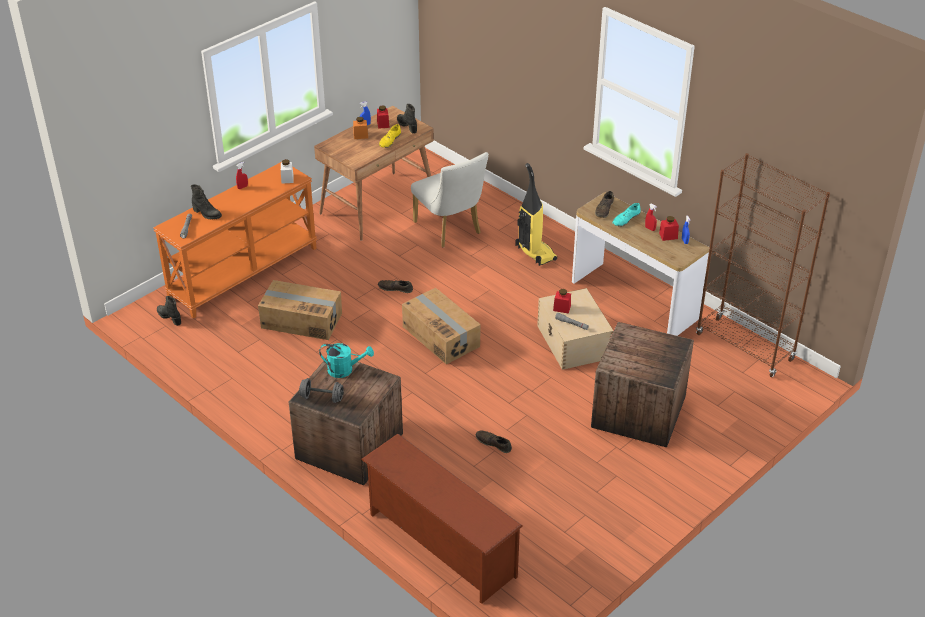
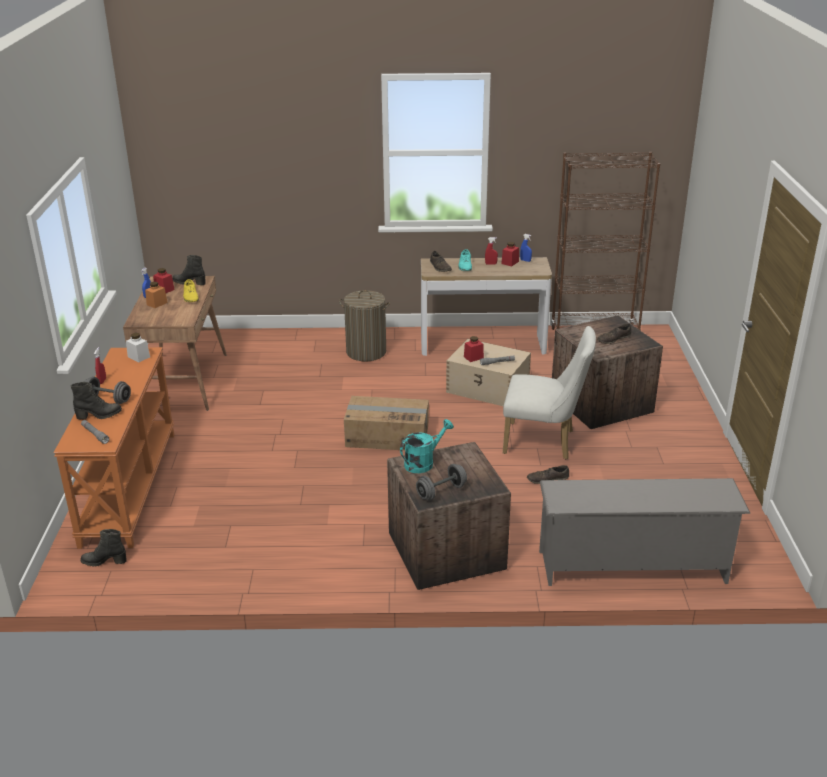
camera: 45 degrees left, 10 degrees down
cardboard box [258,280,342,340] -> none
brown shoe rack [361,434,523,604] -> grey shoe rack [539,478,751,586]
brown shoe [378,280,413,293] -> brown shoe moved to [597,324,631,344]
white chair [411,152,489,247] -> white chair moved to [503,326,596,460]
vacuum cleaner [515,163,557,266] -> laundry basket [339,290,390,361]
none -> grey dumbbell [84,377,131,404]

